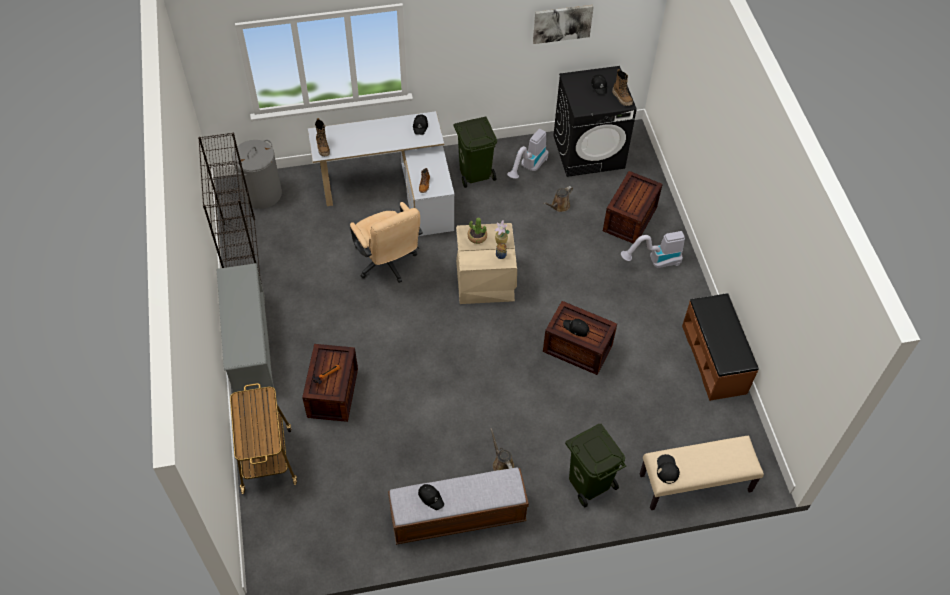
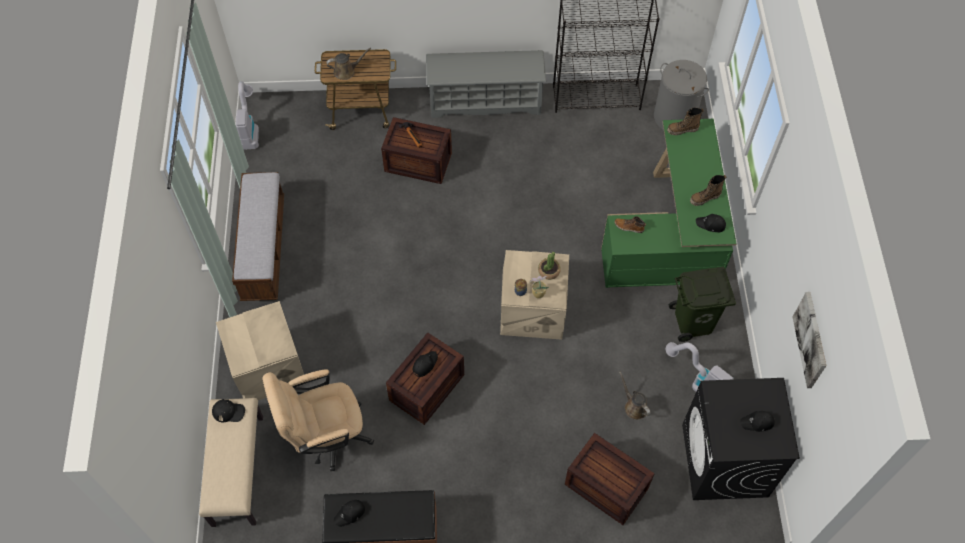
camera: 100 degrees right, 5 degrees up
white desk [308,111,455,236] -> green desk [601,119,737,288]
beige office chair [350,202,423,283] -> beige office chair moved to [262,369,374,471]
black cap [418,484,444,510] -> black cap moved to [334,500,365,527]
brown watering can [490,428,514,471] -> brown watering can moved to [326,48,371,80]
green trash can [565,424,626,507] -> beige storage box [216,301,307,400]
boot [612,69,633,106] -> boot moved to [690,175,726,206]
vacuum cleaner [621,231,685,268] -> vacuum cleaner moved to [236,81,259,150]

